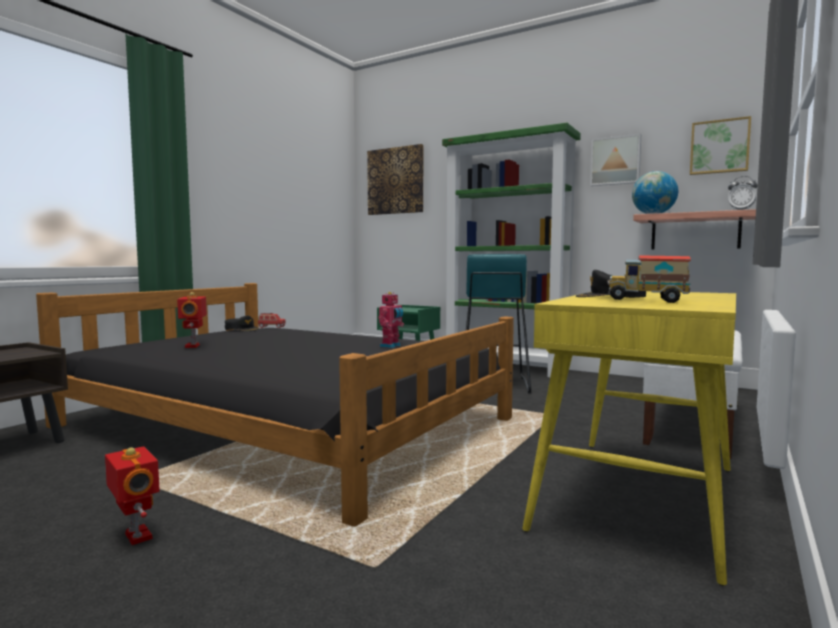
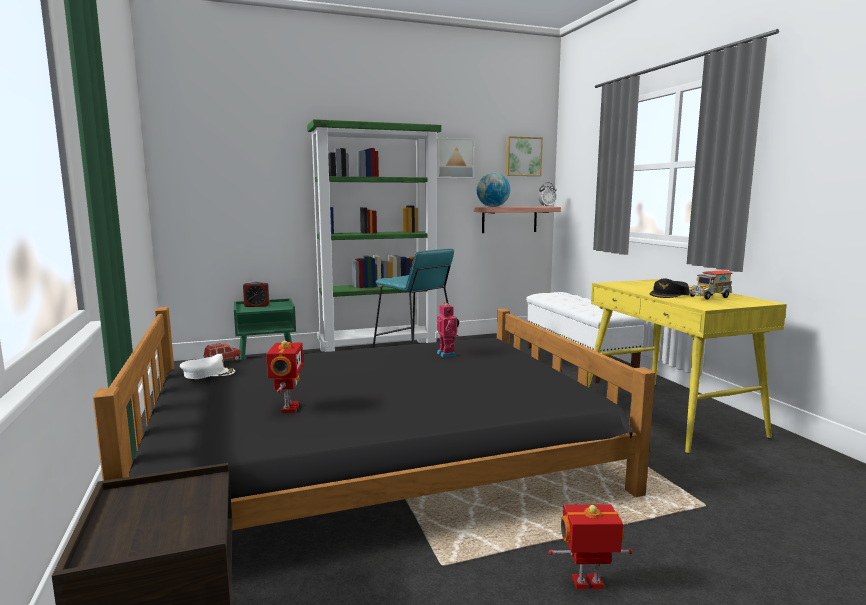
camera: 50 degrees left, 5 degrees up
toy robot [177,292,207,348] -> toy robot turned 120 degrees counterclockwise [266,340,304,413]
black cap [225,316,259,331] -> white cap [180,354,235,379]
picture [367,144,423,215] -> none
none -> alarm clock [243,281,270,307]

